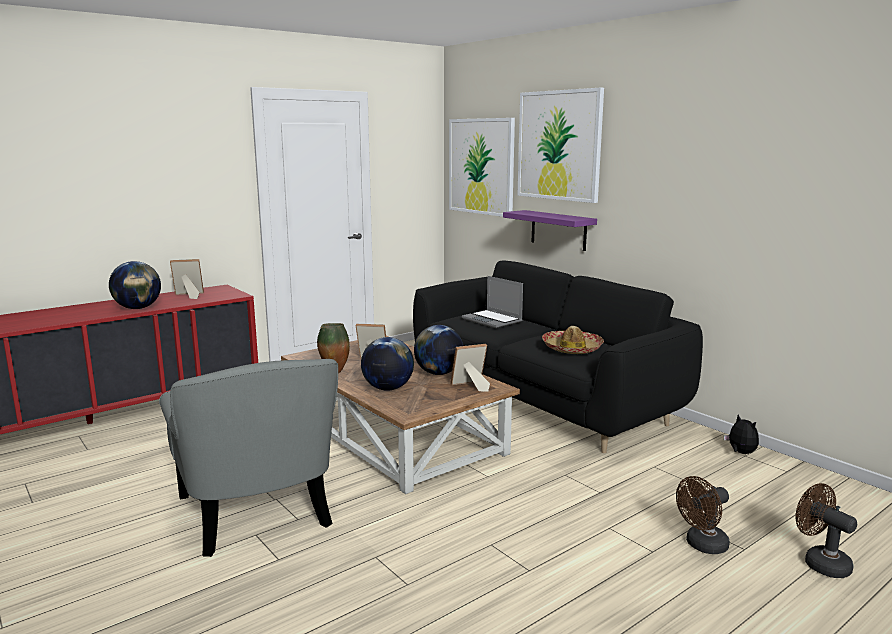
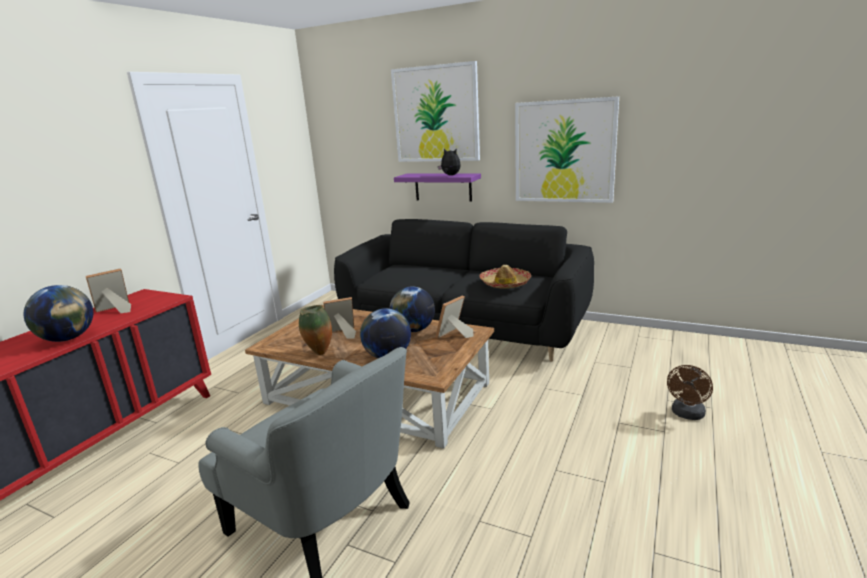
camera: 25 degrees left, 5 degrees up
picture [449,118,515,217] -> picture moved to [515,96,619,203]
laptop [462,276,523,328] -> none
plush toy [724,415,759,454] -> plush toy moved to [438,149,461,175]
brown fan [795,483,857,578] -> none

